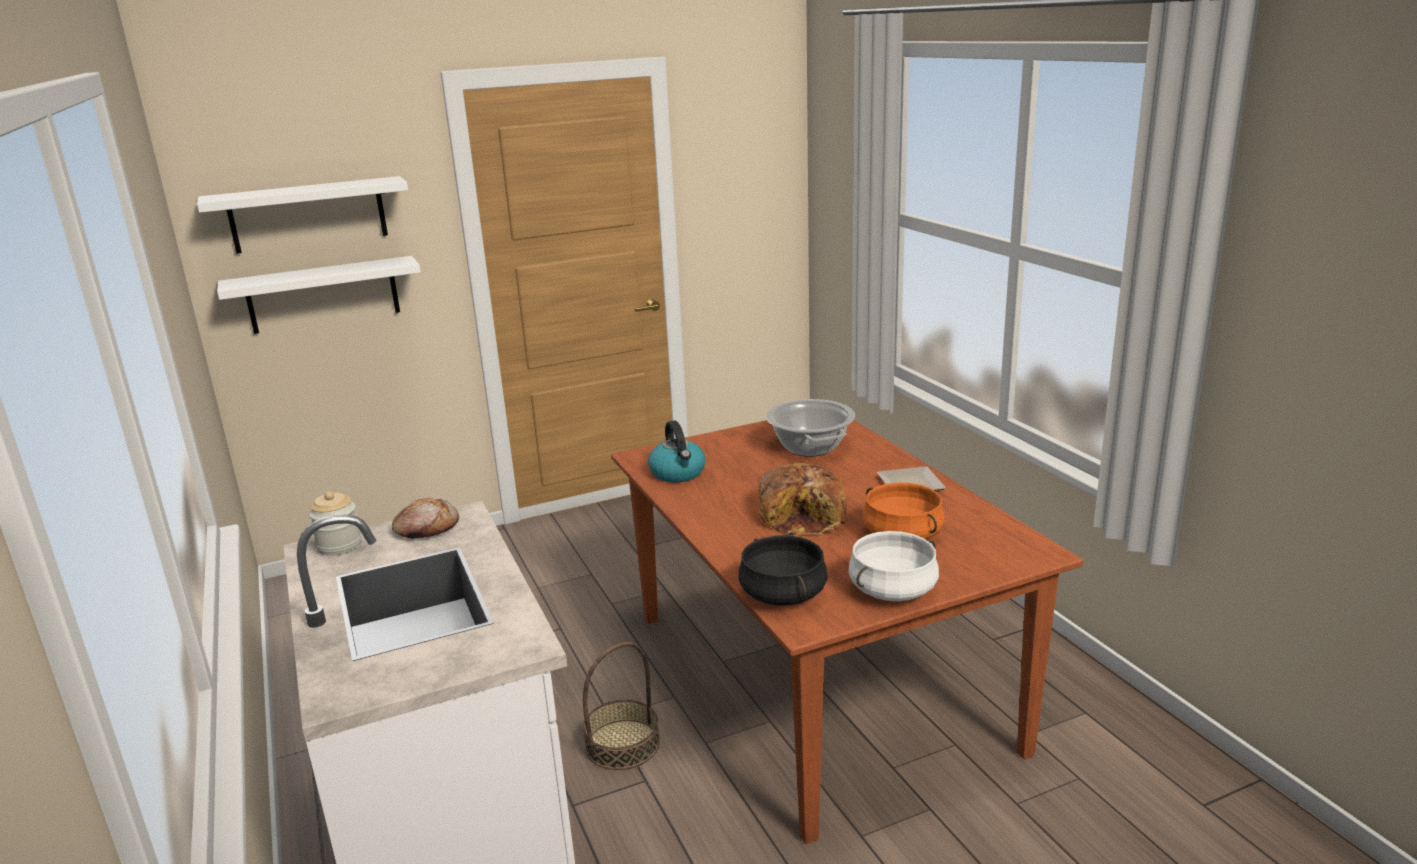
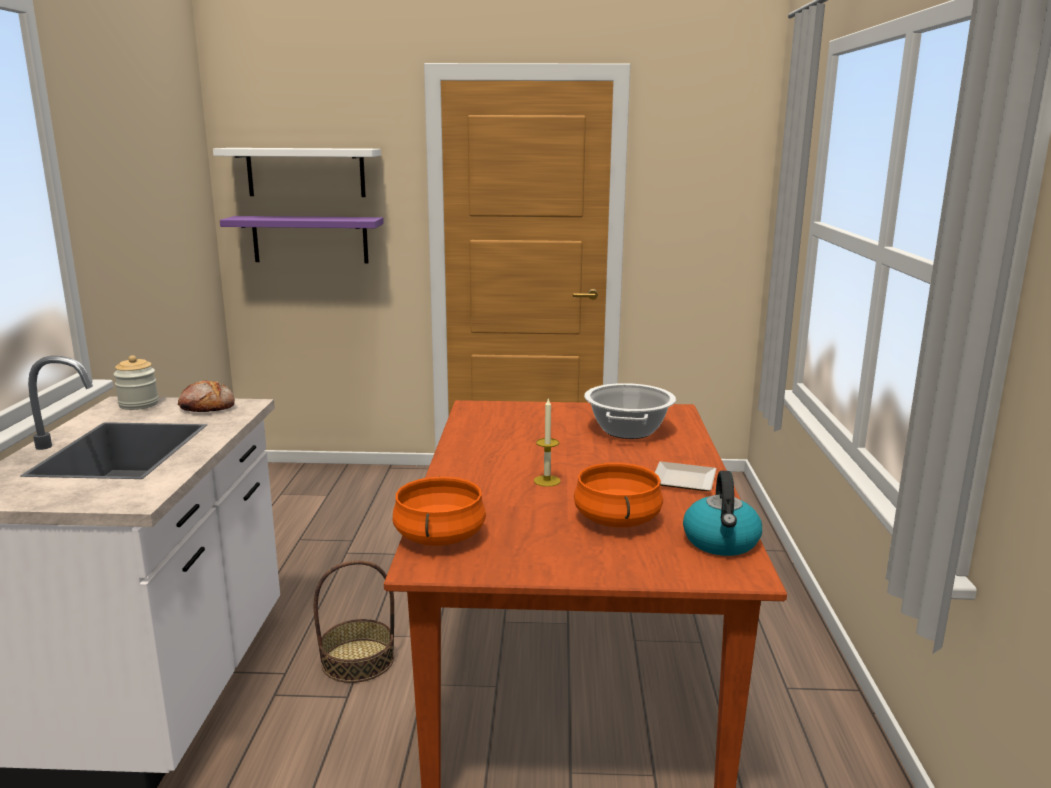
camera: 25 degrees right, 5 degrees down
white shelf [217,256,421,334] -> purple shelf [220,216,384,264]
kettle [648,420,706,482] -> kettle moved to [683,471,762,556]
black cooking pot [739,535,828,606] -> orange cooking pot [393,476,486,546]
bread [759,463,847,536] -> candle [534,399,561,487]
white cooking pot [848,531,939,601] -> none

